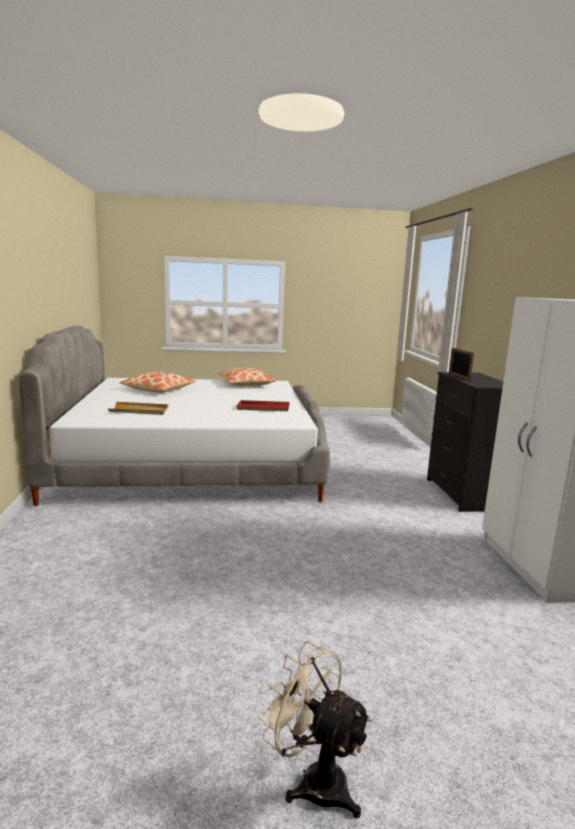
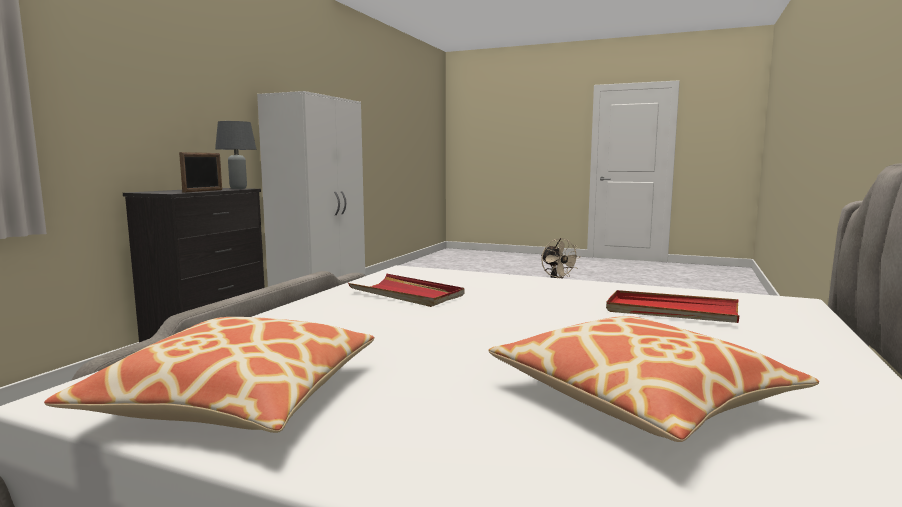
camera: 150 degrees left, 5 degrees down
beige tray [108,402,169,415] -> red tray [606,290,739,323]
none -> grey table lamp [215,121,257,189]

